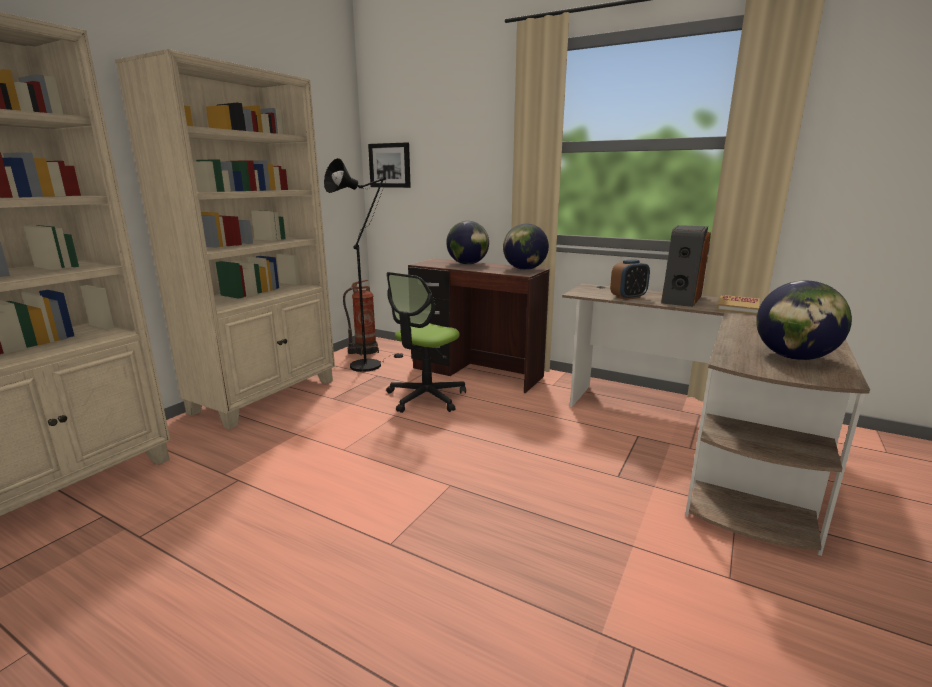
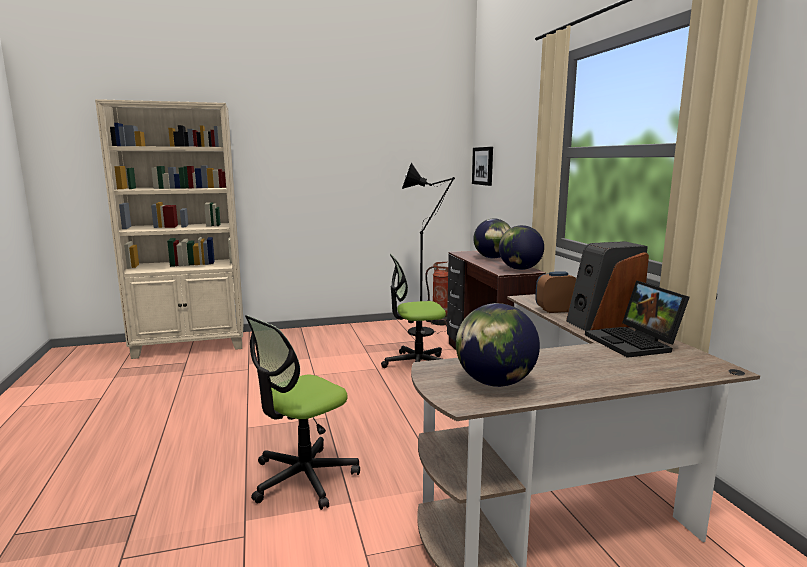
camera: 45 degrees right, 5 degrees down
beige bookcase [115,49,335,429] -> none
alarm clock [610,259,650,300] -> alarm clock turned 150 degrees clockwise [535,271,576,313]
book [717,295,760,315] -> laptop [585,280,690,358]
none -> office chair [245,315,360,510]

